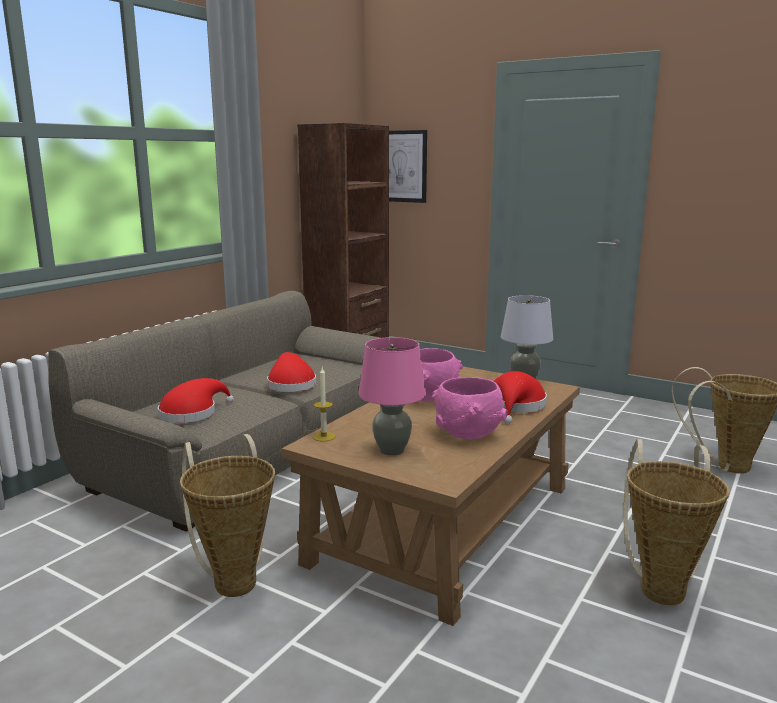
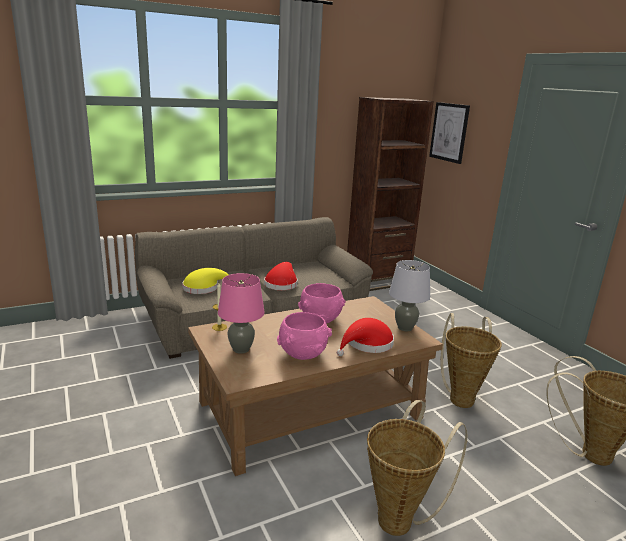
camera: 30 degrees right, 5 degrees up
red hat [158,378,234,423] -> yellow hat [182,268,228,294]
basket [180,434,275,597] -> basket moved to [441,313,502,408]

